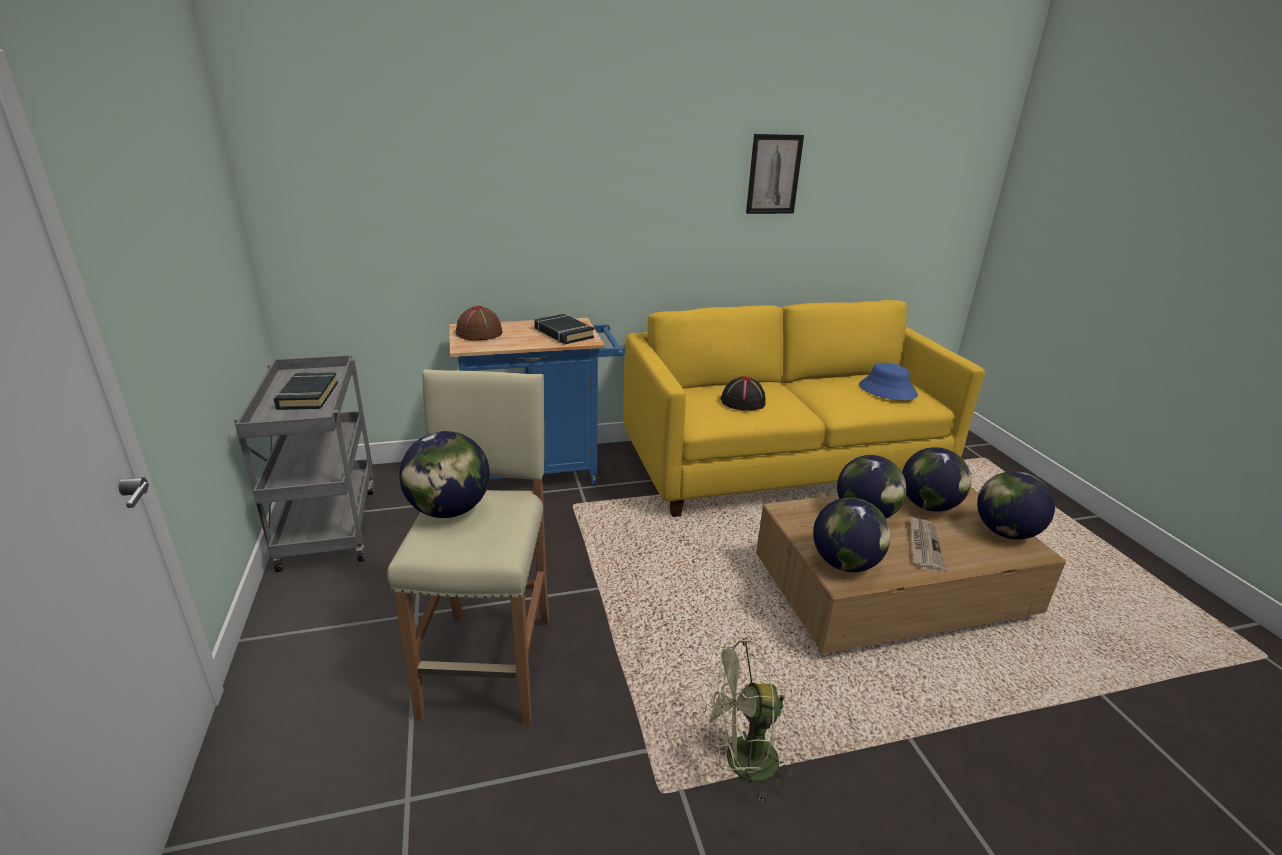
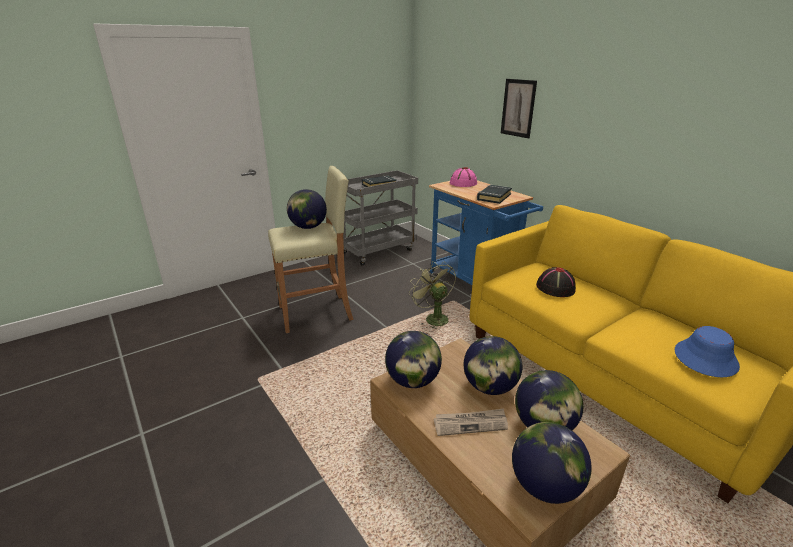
camera: 70 degrees right, 0 degrees up
brown hat [455,306,503,340] -> pink hat [450,167,477,187]
green fan [702,638,798,802] -> green fan moved to [409,261,456,330]
picture [746,134,804,214] -> picture moved to [501,79,537,138]

